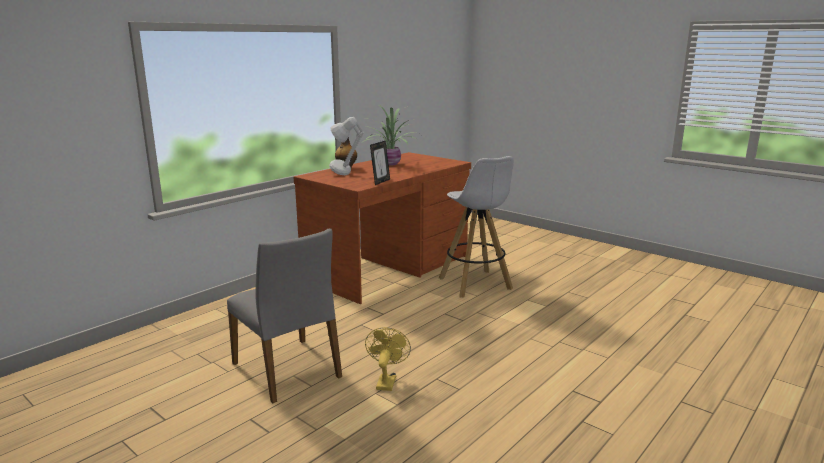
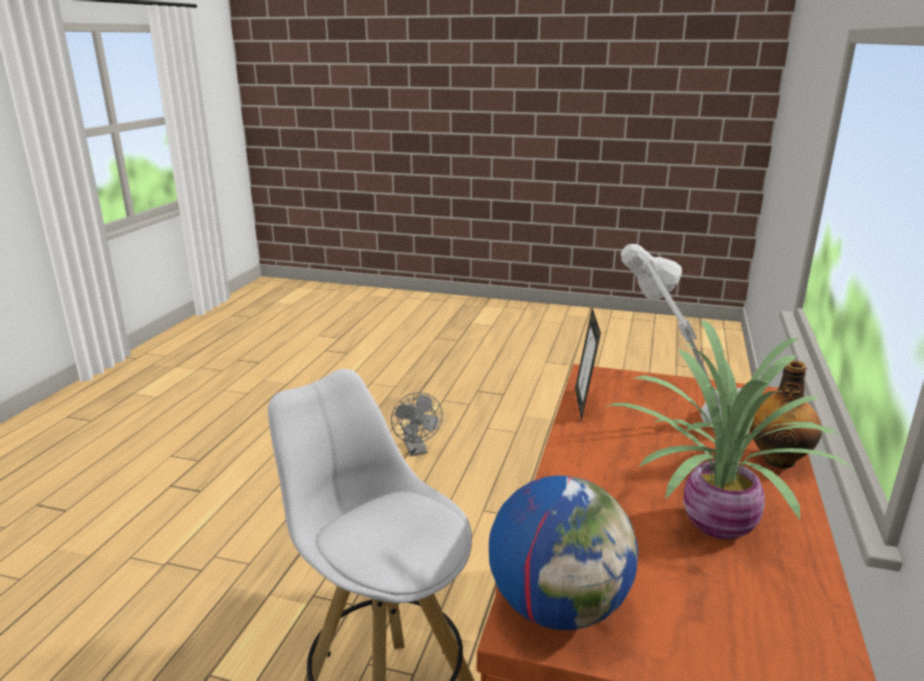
camera: 155 degrees right, 5 degrees up
grey chair [227,228,342,403] -> none
yellow fan [365,327,411,391] -> grey fan [391,392,443,456]
none -> globe [489,476,638,630]

